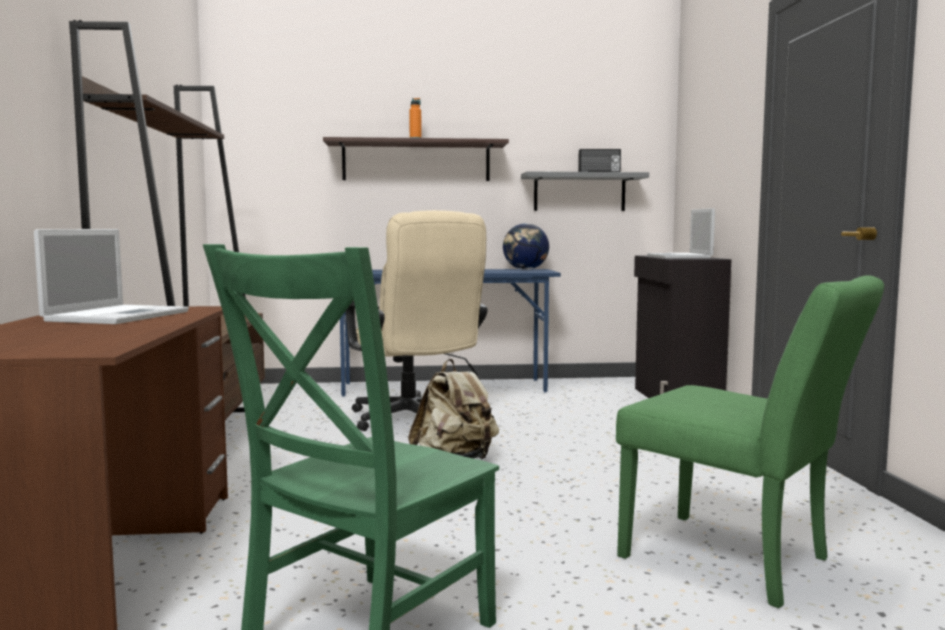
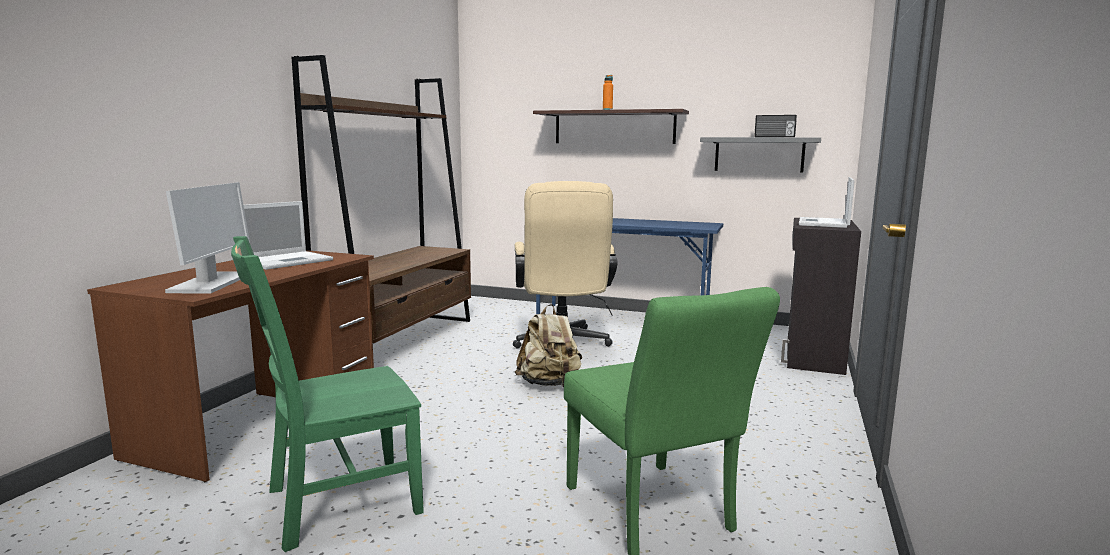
camera: 25 degrees right, 5 degrees up
globe [503,223,549,270] -> none
none -> monitor [165,182,250,293]

